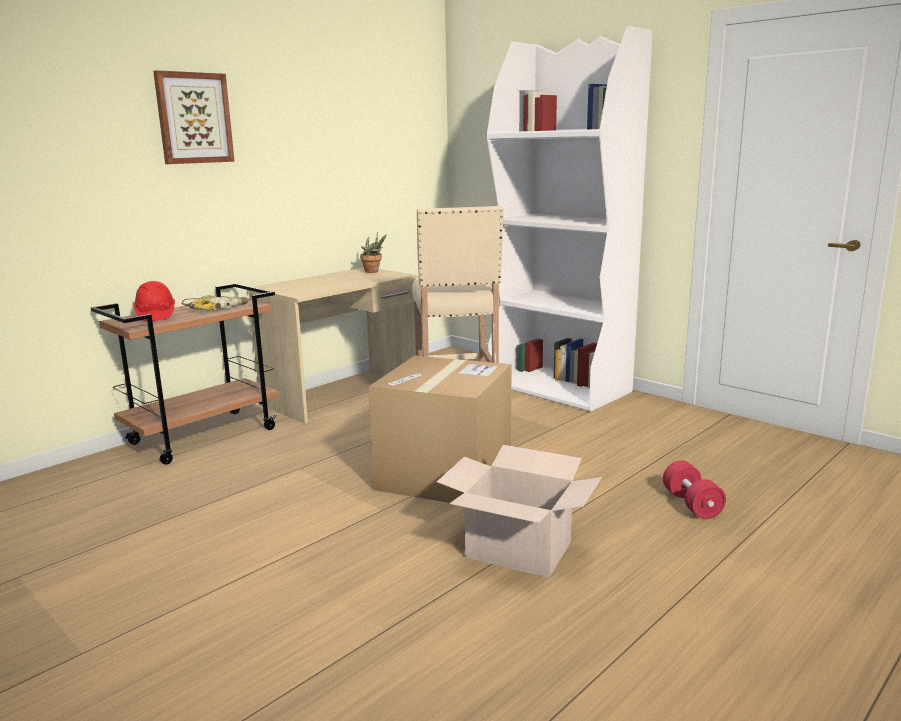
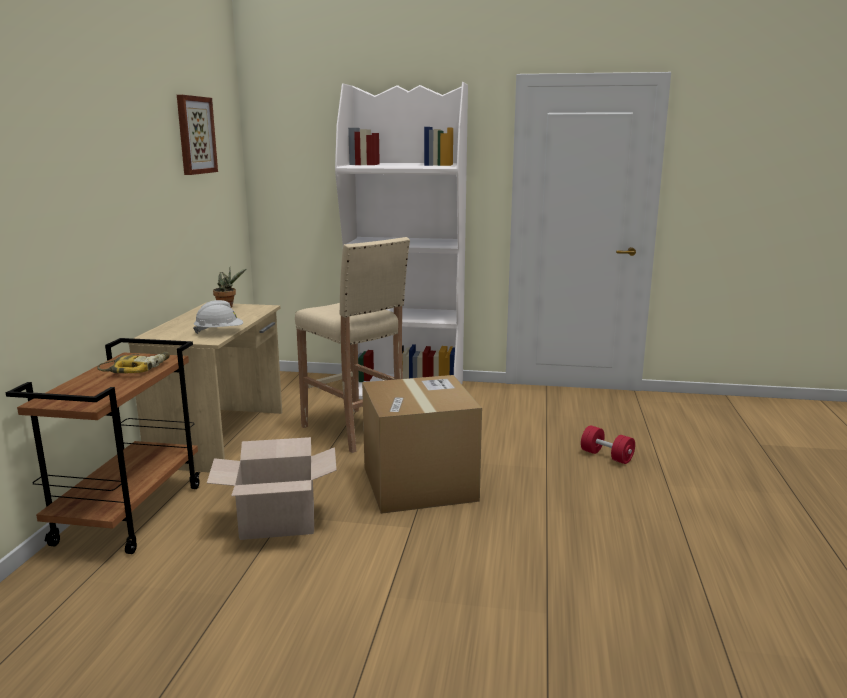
camera: 35 degrees left, 0 degrees up
red hard hat [134,281,175,321] -> none
picture [153,70,235,164] -> picture moved to [177,95,218,175]
cardboard box [437,445,602,578] -> cardboard box moved to [207,437,337,540]
none -> white hard hat [193,300,243,334]

